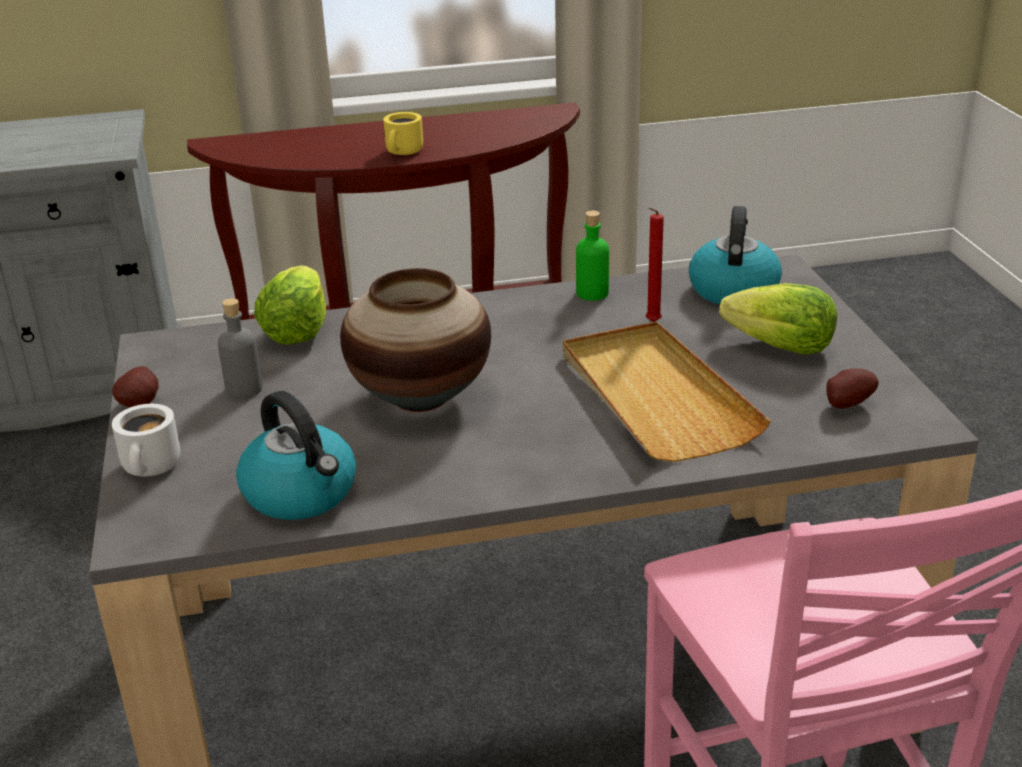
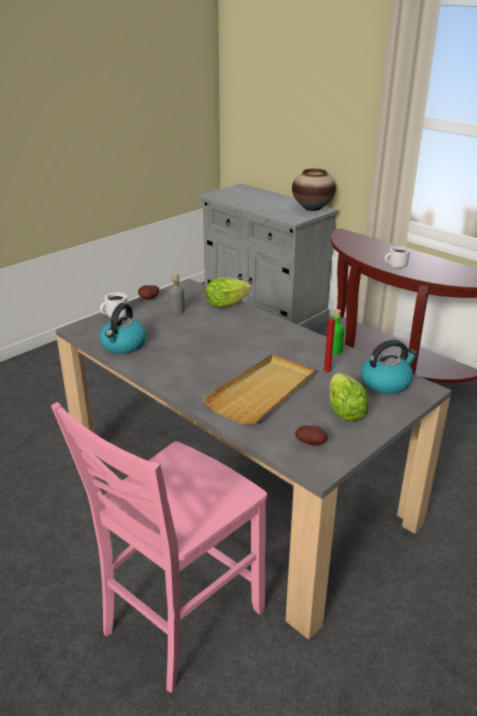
camera: 55 degrees right, 0 degrees up
vase [340,268,491,412] -> vase moved to [292,169,336,211]
yellow mug [383,112,423,155] -> white mug [384,246,410,269]

